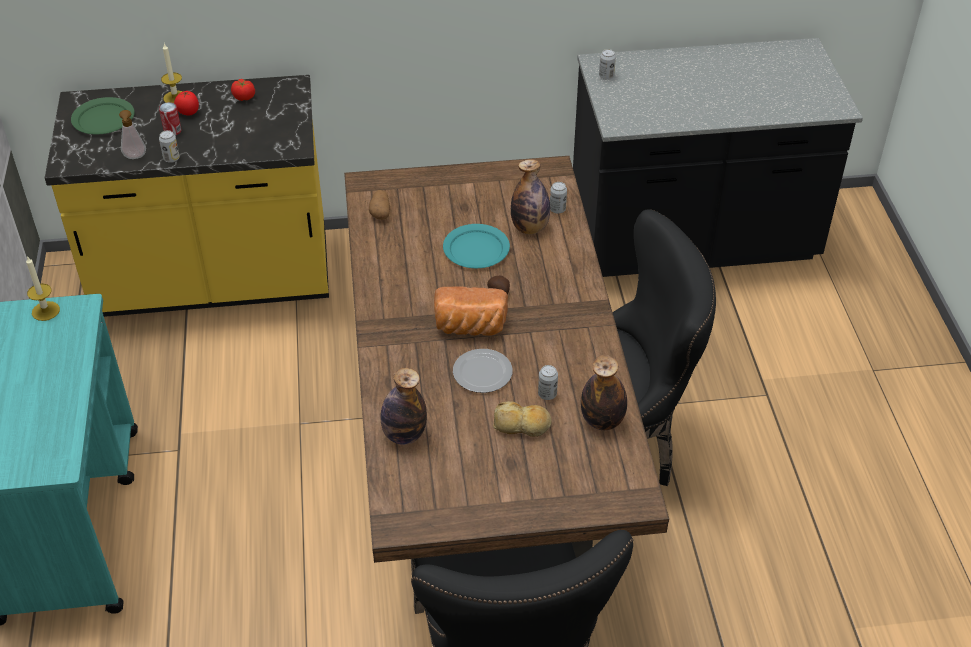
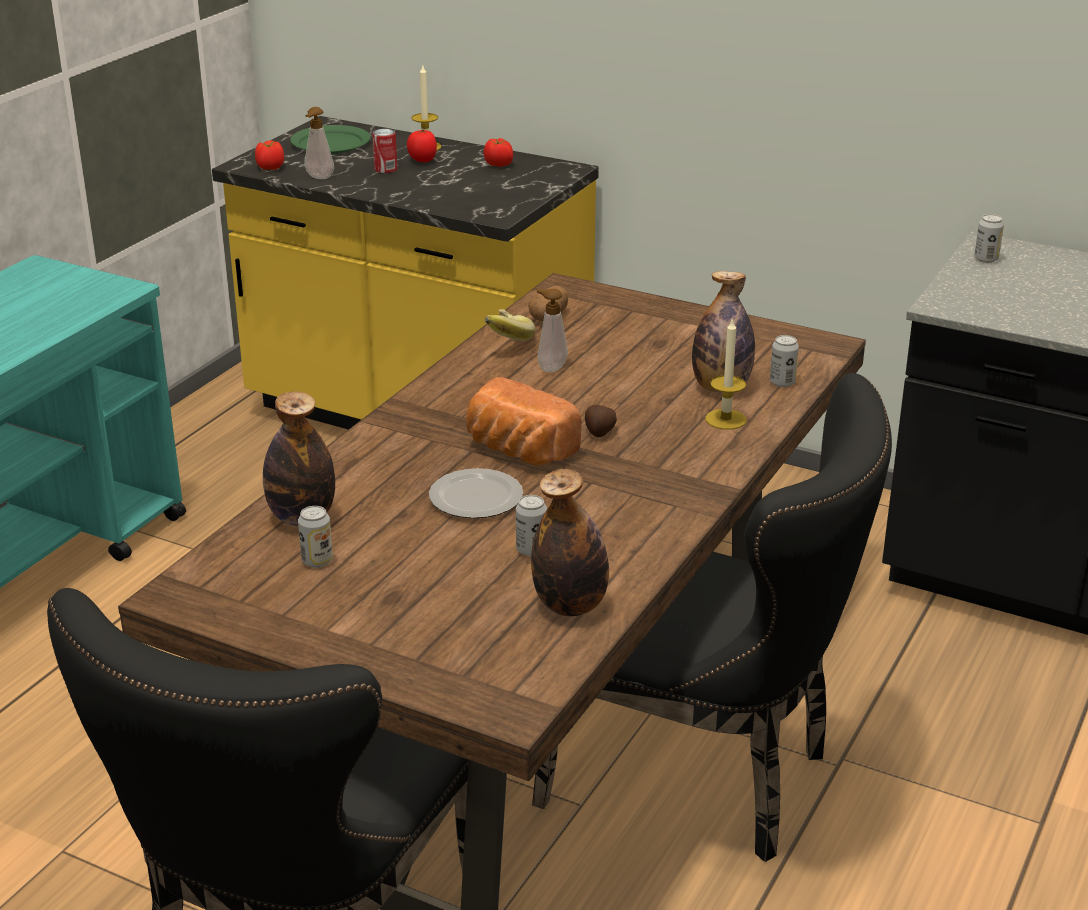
camera: 35 degrees right, 15 degrees down
candle [26,256,60,321] -> candle moved to [705,318,747,430]
can [159,130,180,163] -> can moved to [298,506,333,568]
turquoise plate [443,224,510,268] -> none
bread [493,401,552,437] -> none
none -> tomato [255,140,284,170]
none -> banana [485,309,535,341]
none -> soap dispenser [537,289,568,372]

